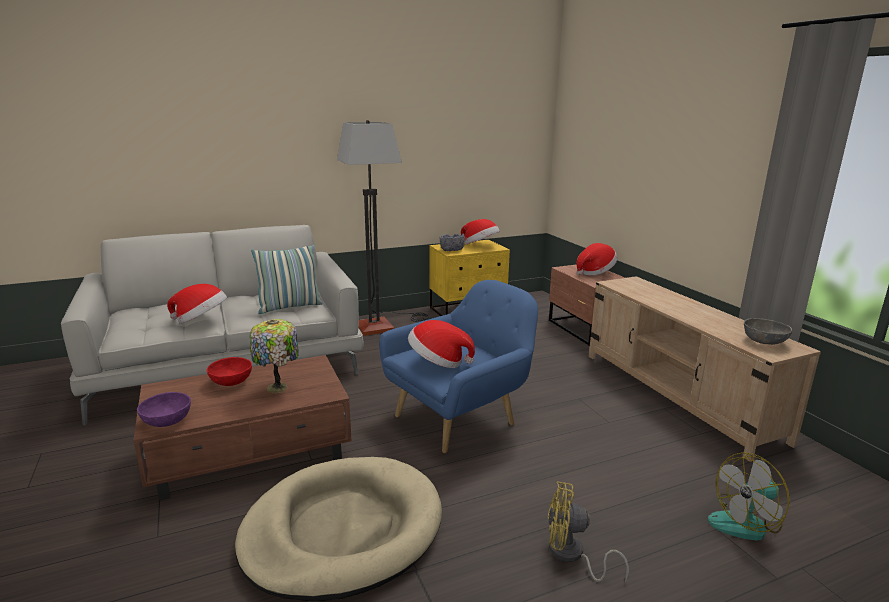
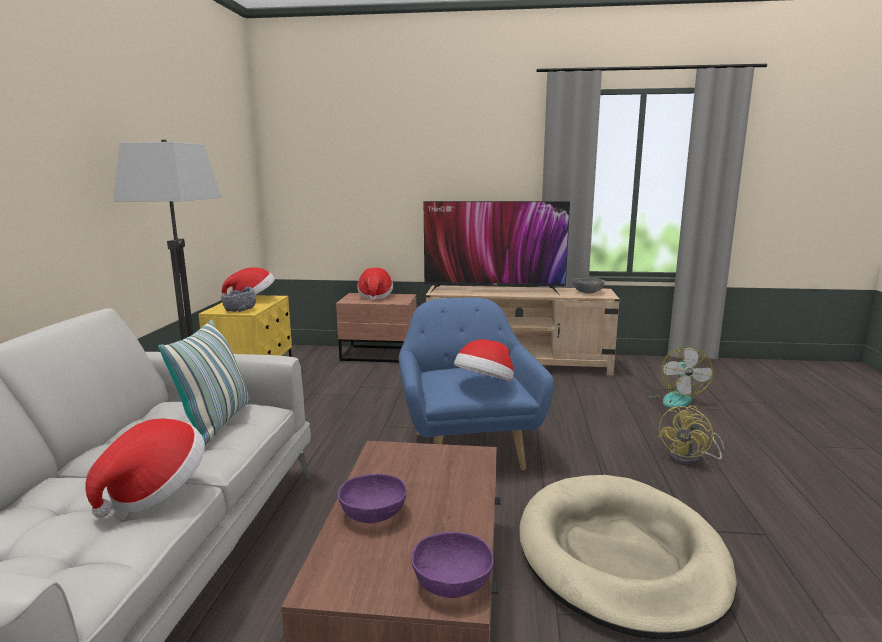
camera: 60 degrees left, 5 degrees down
red bowl [207,357,252,386] -> purple bowl [338,474,407,523]
table lamp [250,319,299,393] -> none
none -> television [424,201,570,295]

